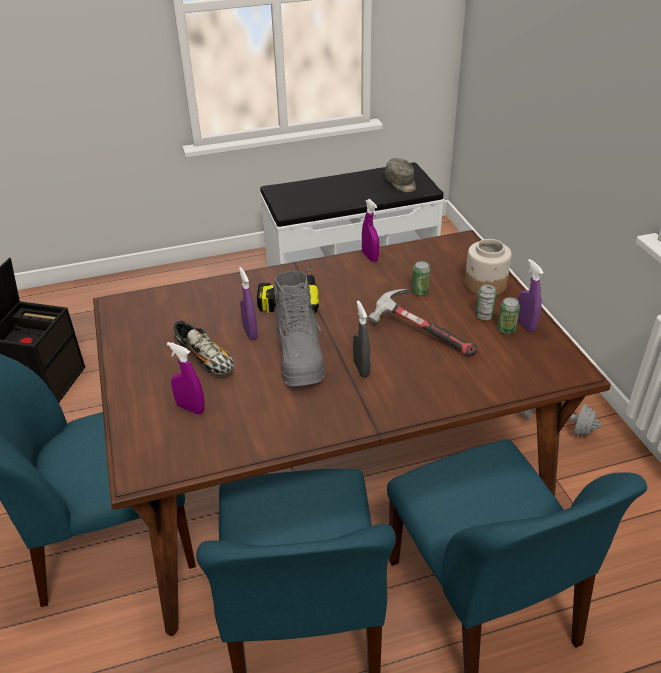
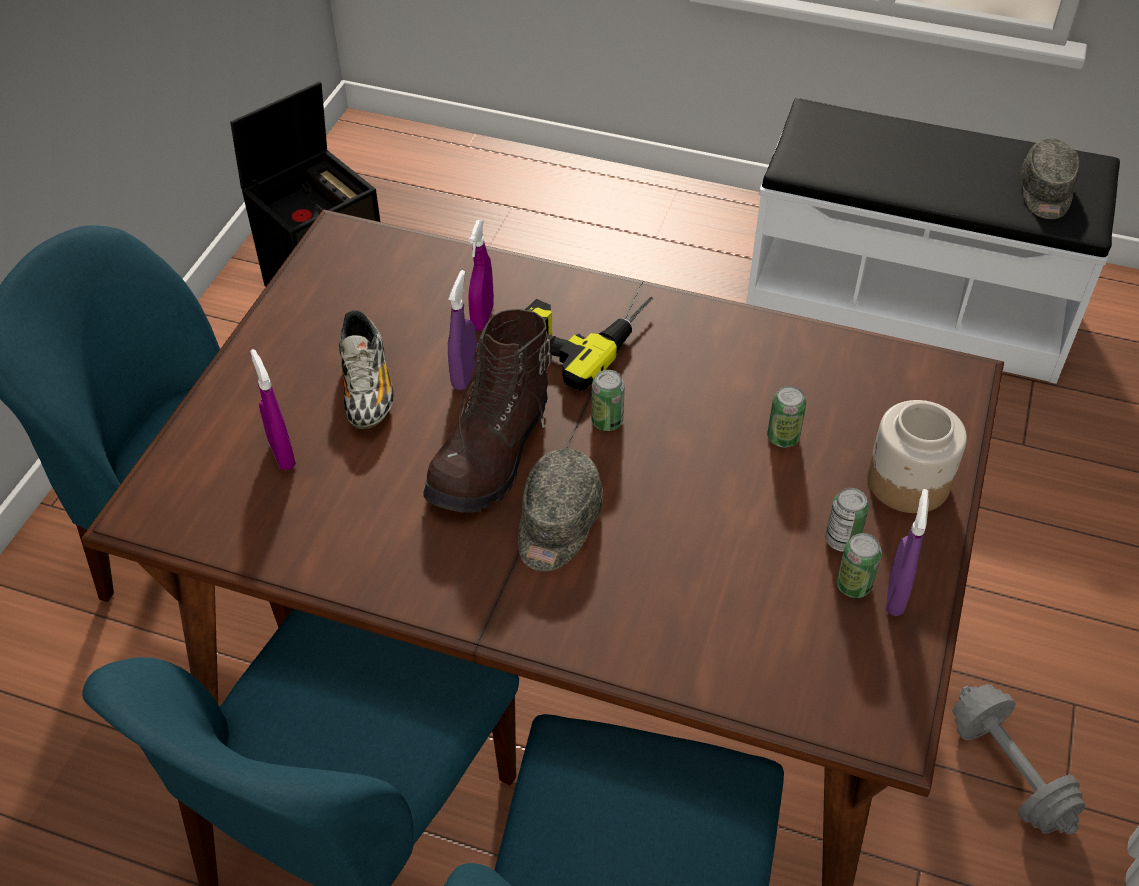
camera: 35 degrees right, 10 degrees up
grey boot [274,271,326,386] -> brown boot [423,309,555,513]
grey spray bottle [353,300,371,378] -> grey cap [518,449,603,571]
purple spray bottle [362,199,379,262] -> purple spray bottle moved to [468,220,494,331]
hammer [368,289,477,357] -> none
none -> can [591,370,625,431]

